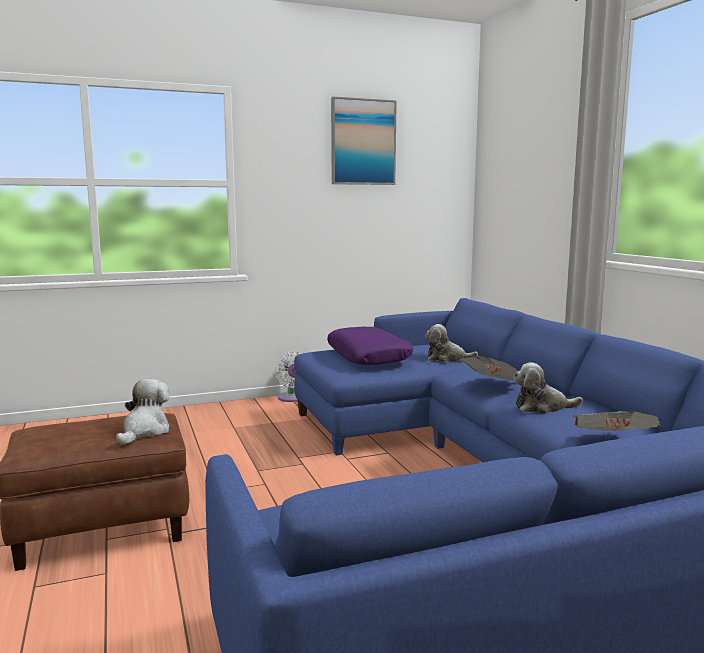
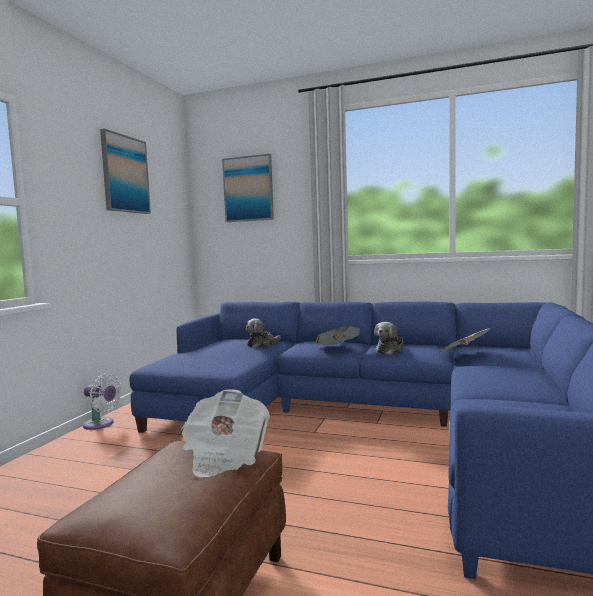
camera: 50 degrees left, 5 degrees down
plush toy [116,379,170,445] -> newspaper [181,389,270,477]
purple pillow [327,327,413,365] -> none
none -> picture [222,154,274,222]

